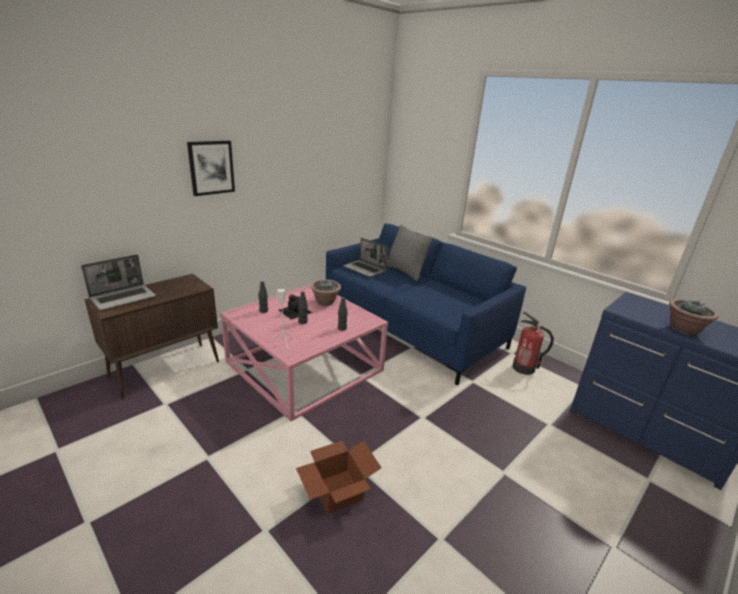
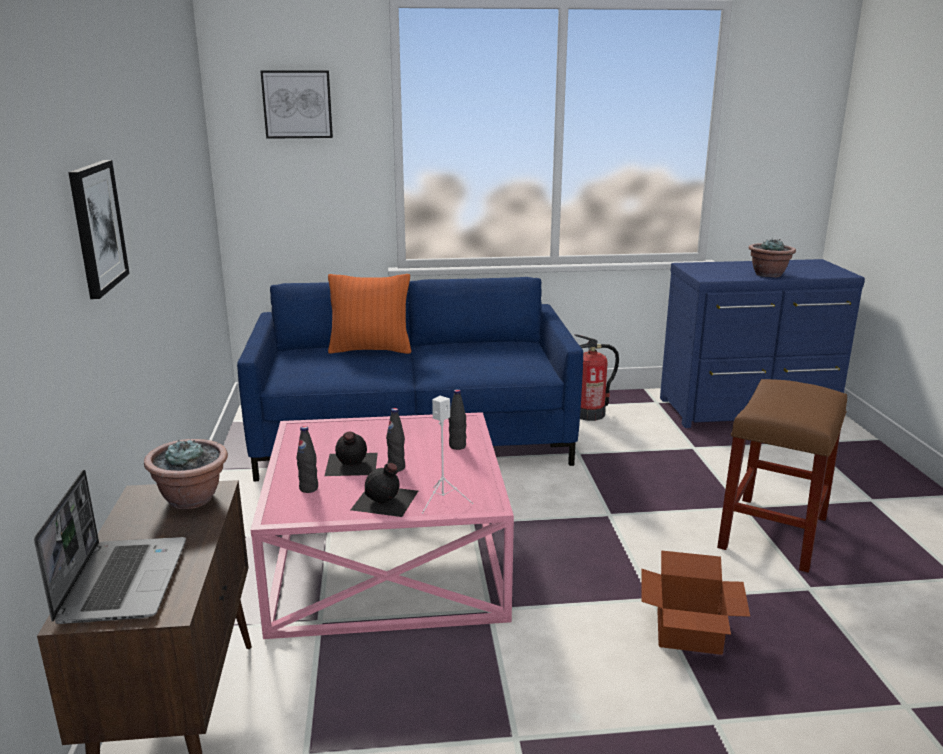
camera: 50 degrees left, 5 degrees down
potted plant [311,279,341,306] -> potted plant moved to [144,439,228,509]
laptop [343,238,389,277] -> none
grey pillow [387,225,433,281] -> orange pillow [328,274,411,354]
none -> picture [261,70,333,139]
none -> black bottle [351,463,418,517]
none -> brown stool [717,379,847,573]

